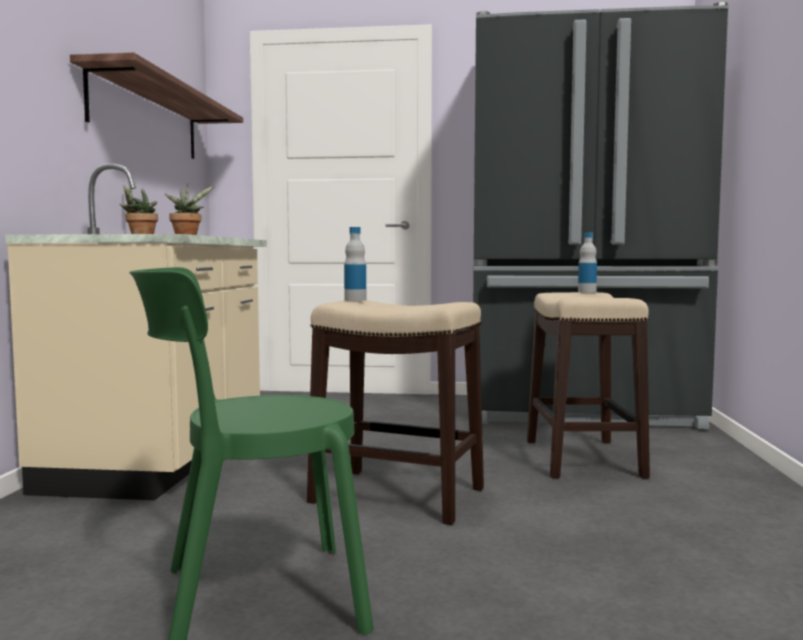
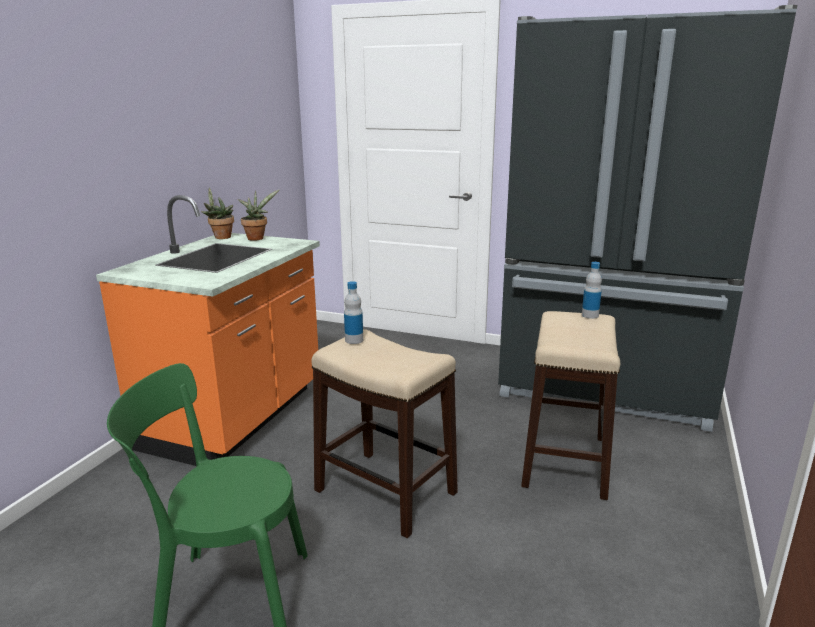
camera: 15 degrees right, 15 degrees up
beige counter [5,164,266,500] -> orange counter [96,195,320,466]
shelf [70,52,243,159] -> none

